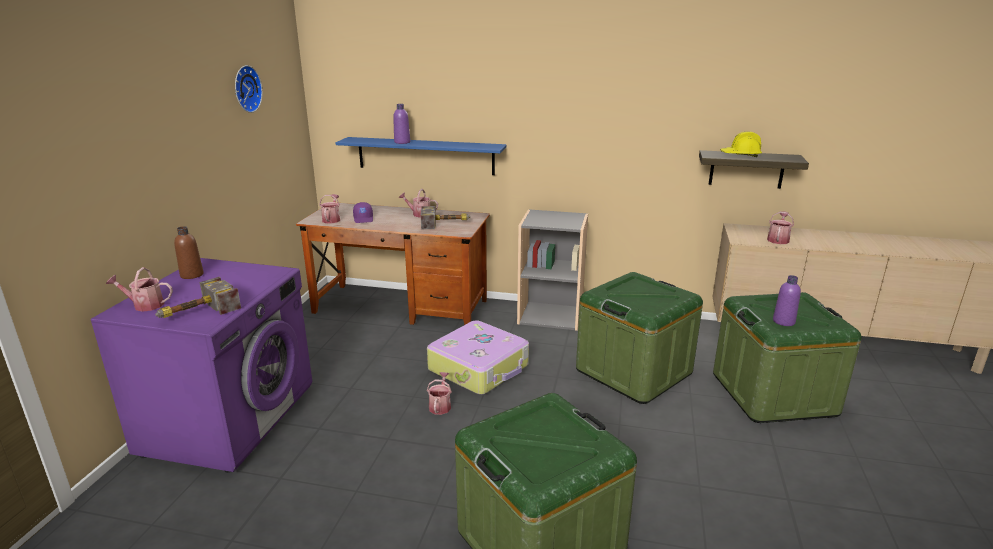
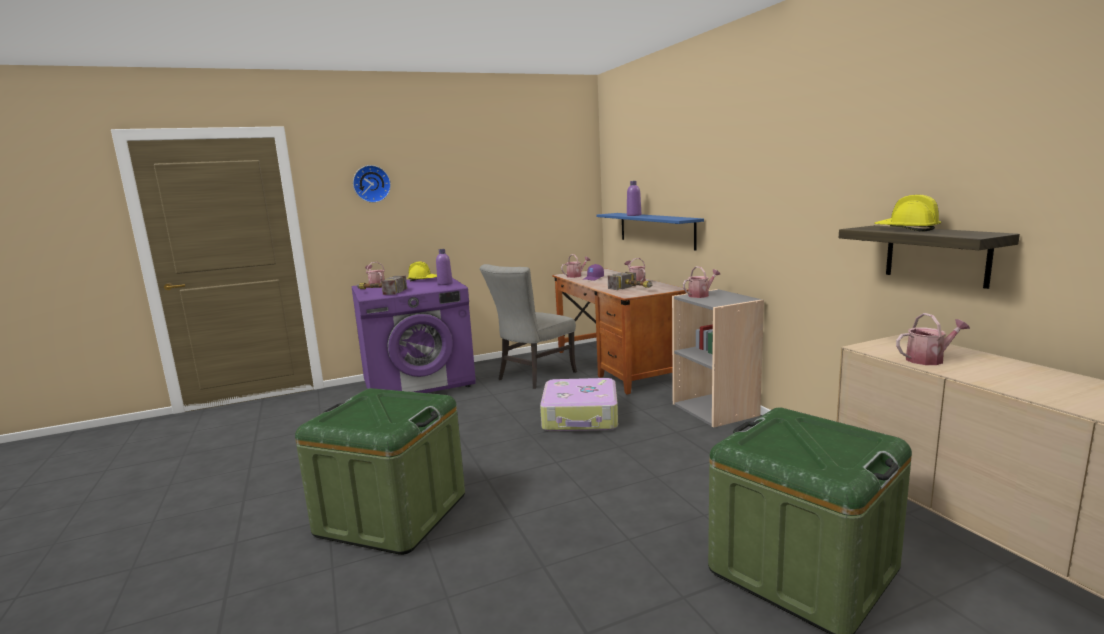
camera: 55 degrees right, 10 degrees down
brown bottle [174,226,203,279] -> yellow hard hat [407,262,437,281]
wall clock [235,65,263,113] -> wall clock moved to [353,165,391,203]
watering can [427,372,452,415] -> watering can moved to [683,266,720,298]
green storage box [576,272,703,404] -> none
purple bottle [773,275,801,326] -> purple bottle moved to [436,249,453,285]
none -> grey chair [479,264,577,389]

